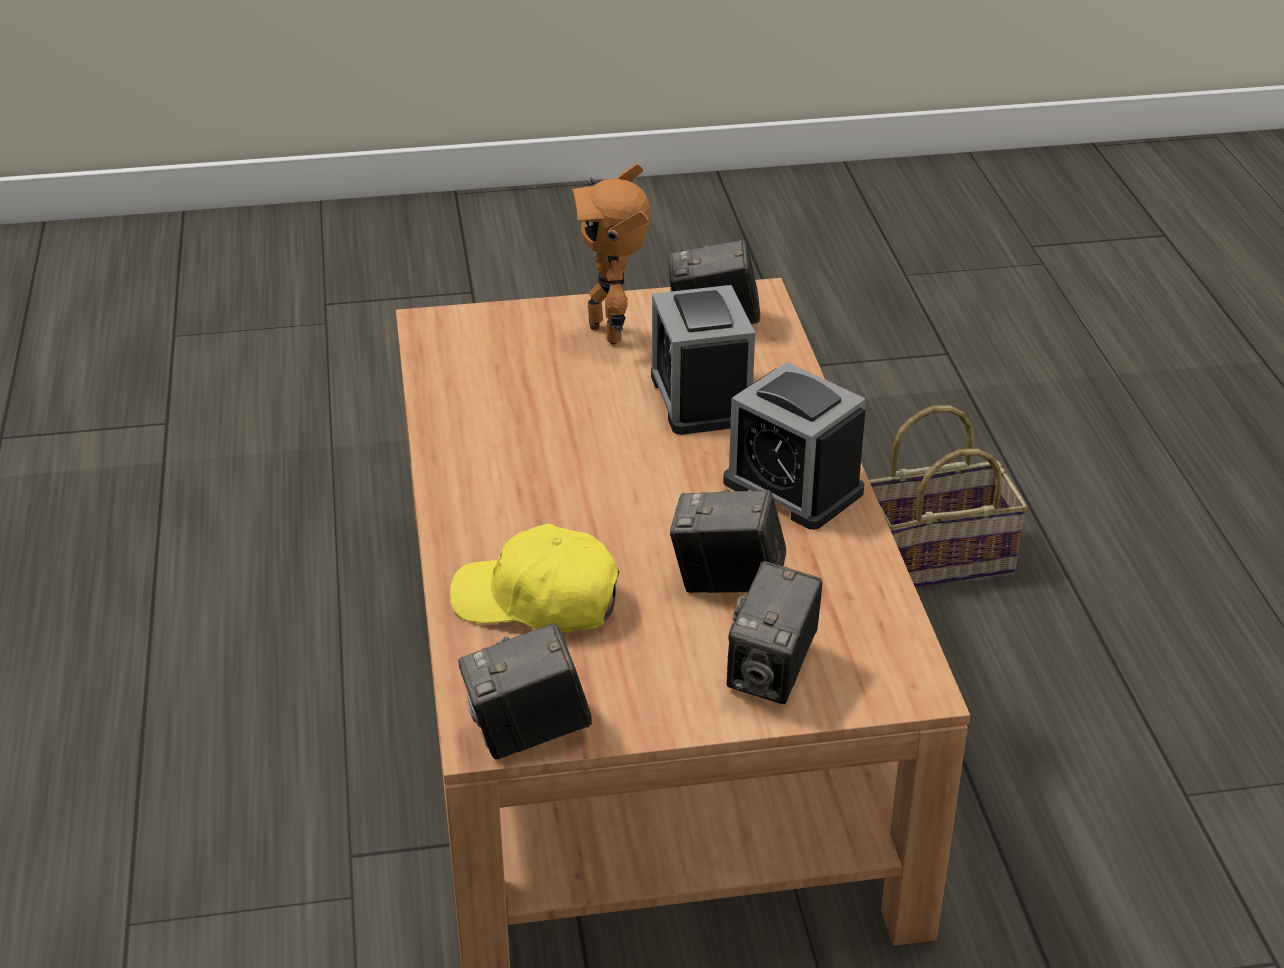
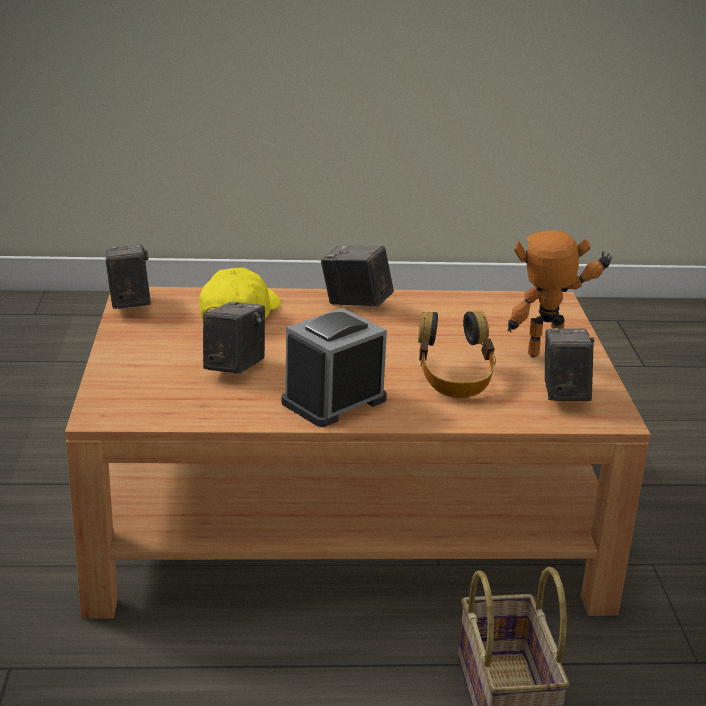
camera: 95 degrees right, 10 degrees down
alarm clock [651,285,755,435] -> headphones [418,311,496,398]
camera [727,561,822,704] -> camera moved to [321,246,394,307]

